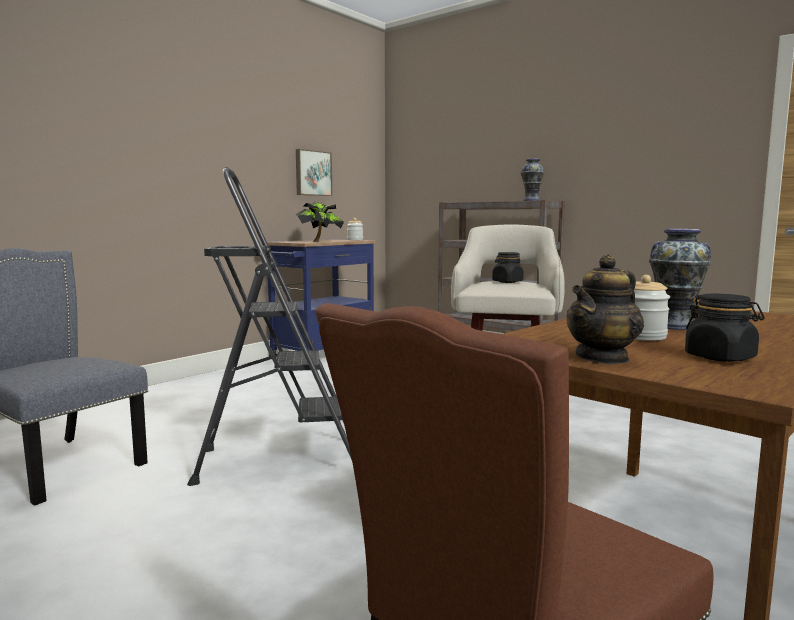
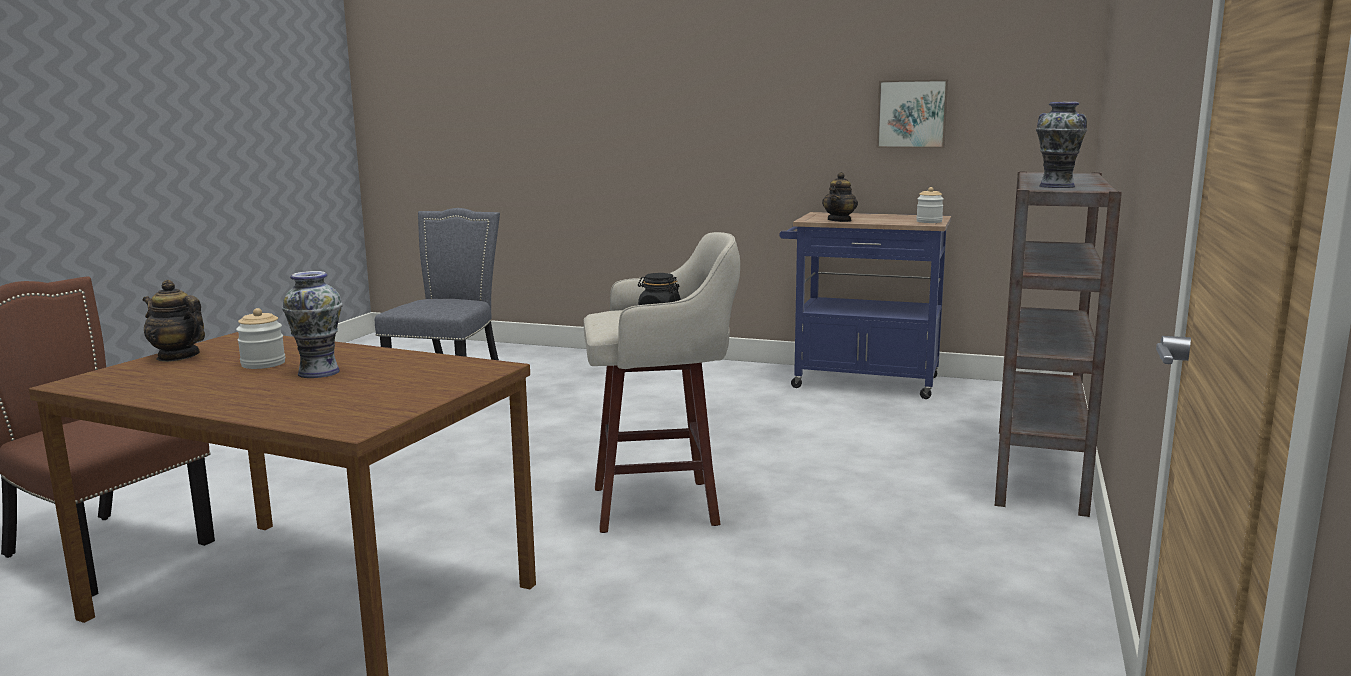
camera: 70 degrees right, 5 degrees up
step ladder [187,167,352,486] -> none
potted plant [295,201,344,242] -> teapot [822,172,858,222]
black jar [685,294,765,362] -> none

